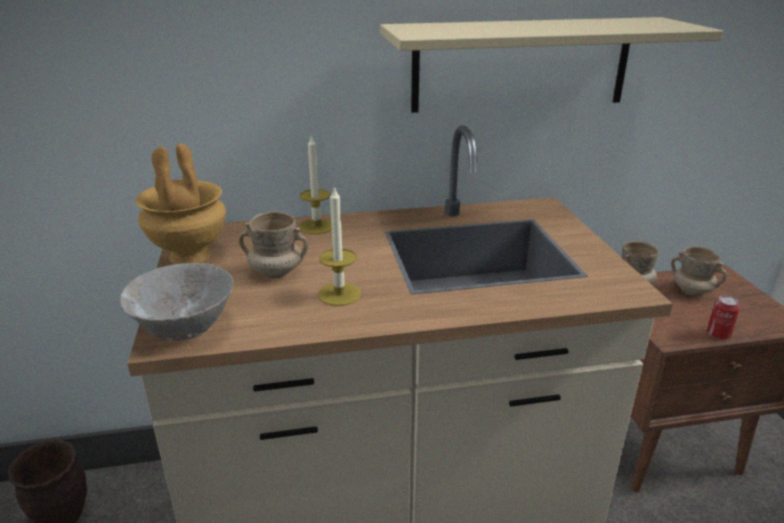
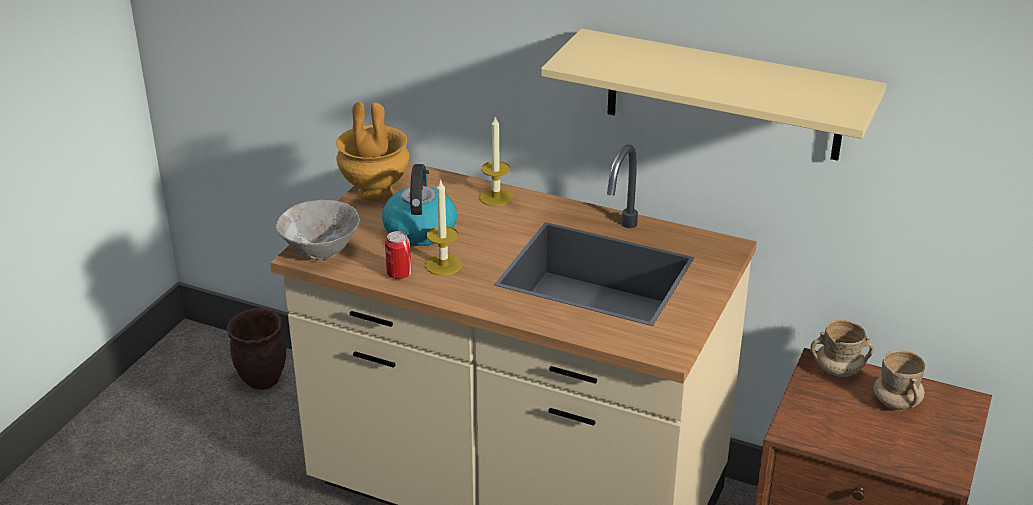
camera: 35 degrees right, 5 degrees up
beige mug [238,212,308,278] -> kettle [382,164,457,246]
can [707,296,740,339] -> can moved to [385,231,411,279]

